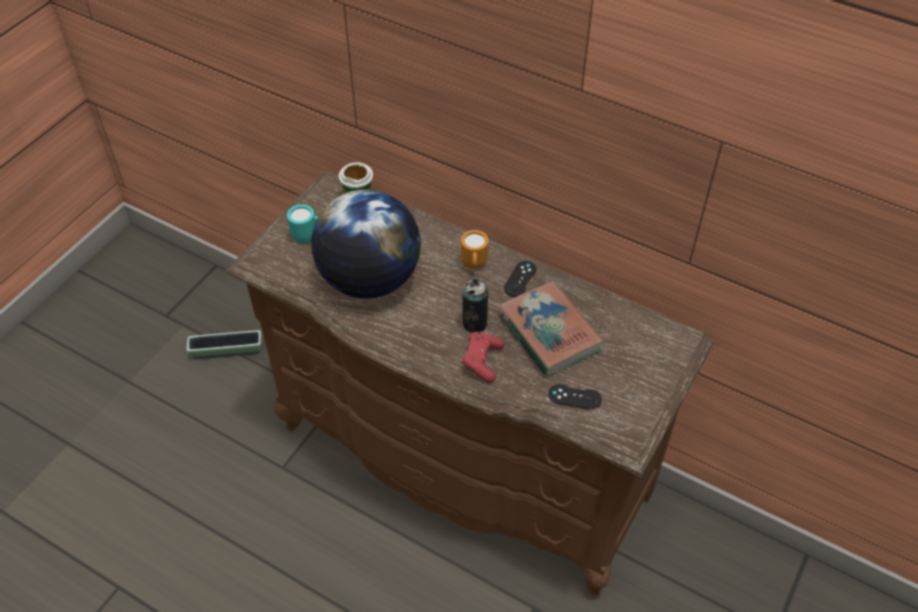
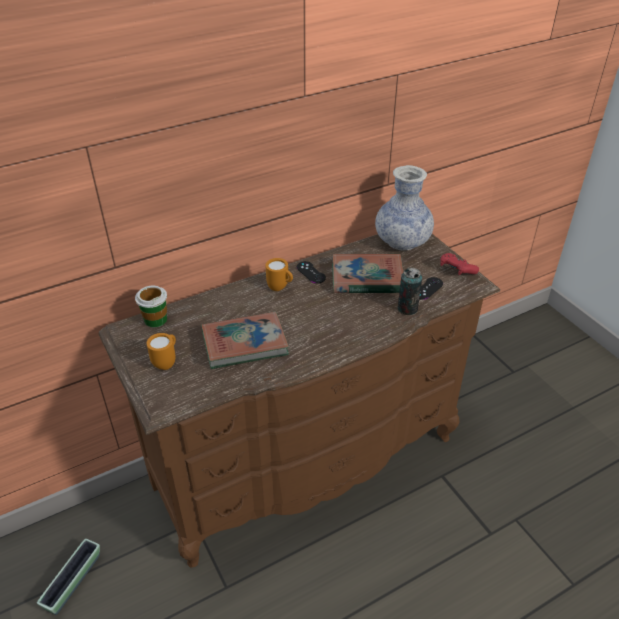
camera: 60 degrees left, 10 degrees down
turquoise mug [287,204,318,244] -> orange mug [147,333,176,370]
globe [311,189,421,299] -> book [201,312,289,369]
red game controller [461,332,505,383] -> red game controller moved to [440,253,479,275]
can [462,279,488,333] -> can moved to [397,268,422,315]
none -> vase [375,165,434,250]

